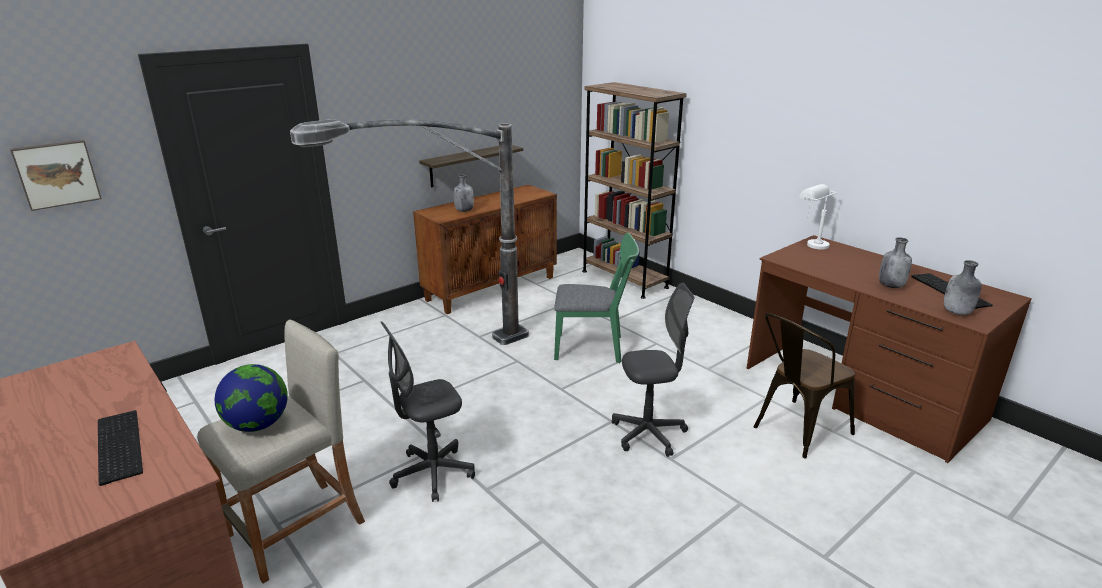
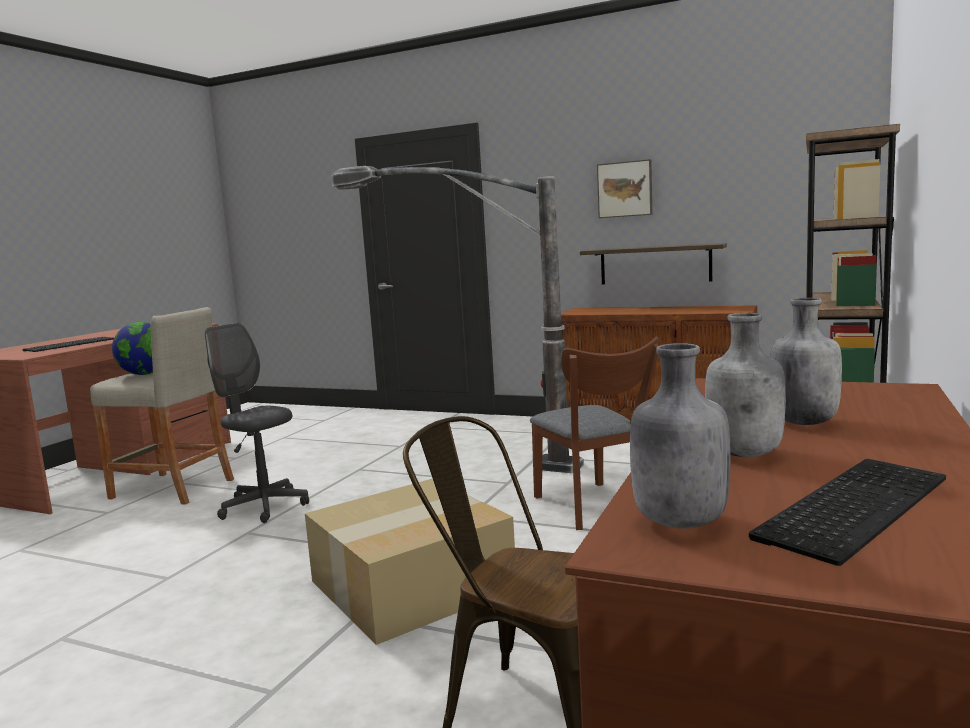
camera: 65 degrees right, 15 degrees down
picture [10,140,102,211] -> picture moved to [597,159,652,218]
grey bottle [453,174,474,212] -> grey bottle moved to [769,298,842,425]
green chair [554,233,639,363] -> brown chair [530,337,659,530]
grey office chair [612,283,694,457] -> cardboard box [305,479,515,645]
white table lamp [798,184,837,250] -> none

